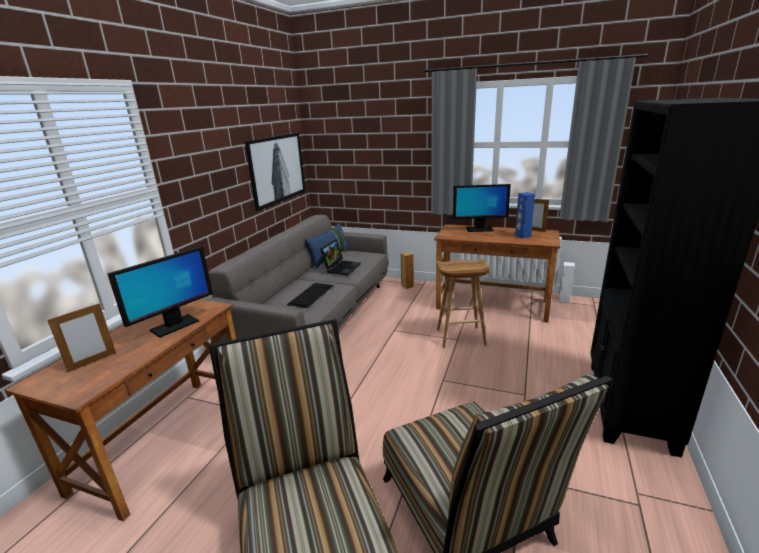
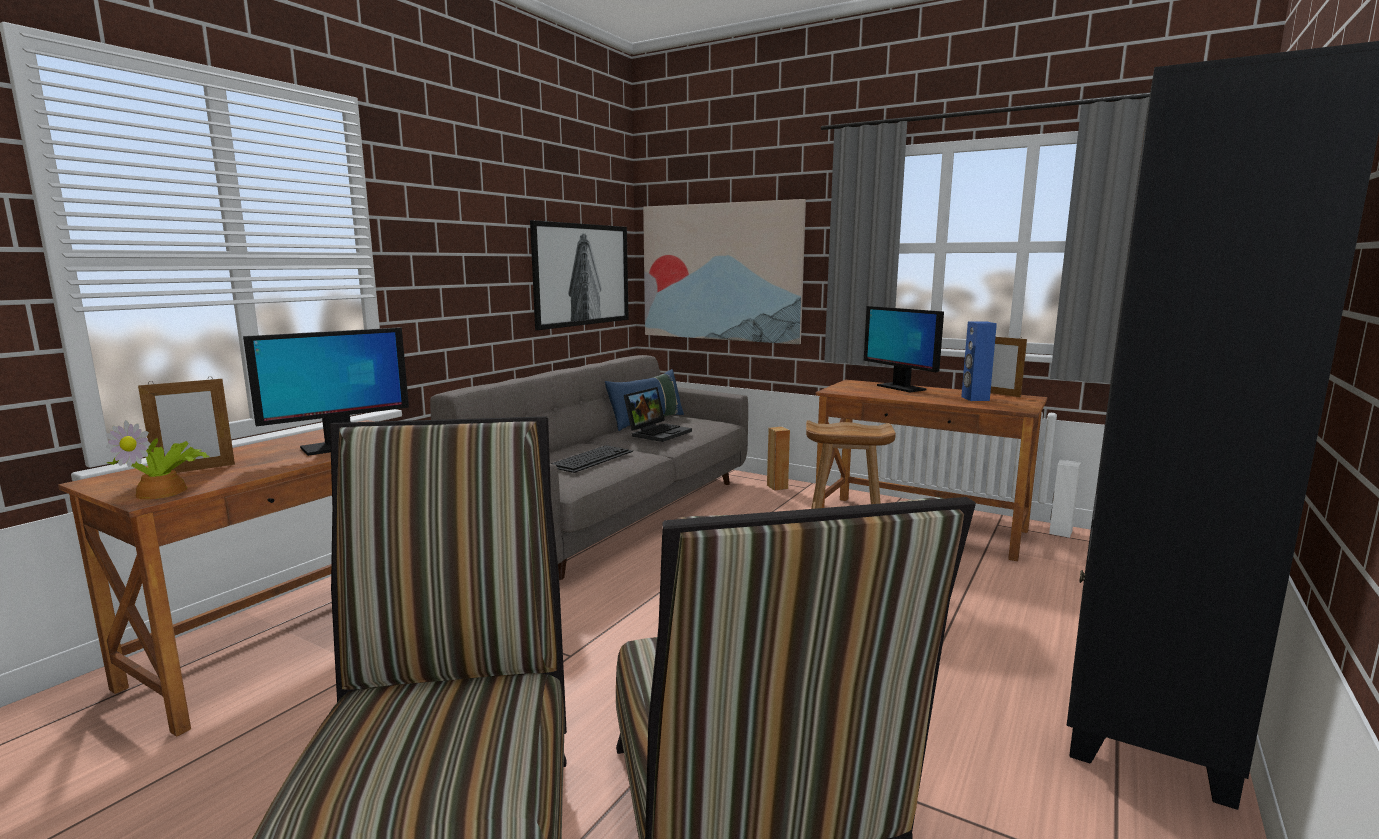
camera: 10 degrees right, 10 degrees down
monitor [453,184,511,232] -> monitor turned 45 degrees clockwise [864,306,944,392]
none -> potted plant [105,420,209,499]
none -> picture [643,199,806,345]

